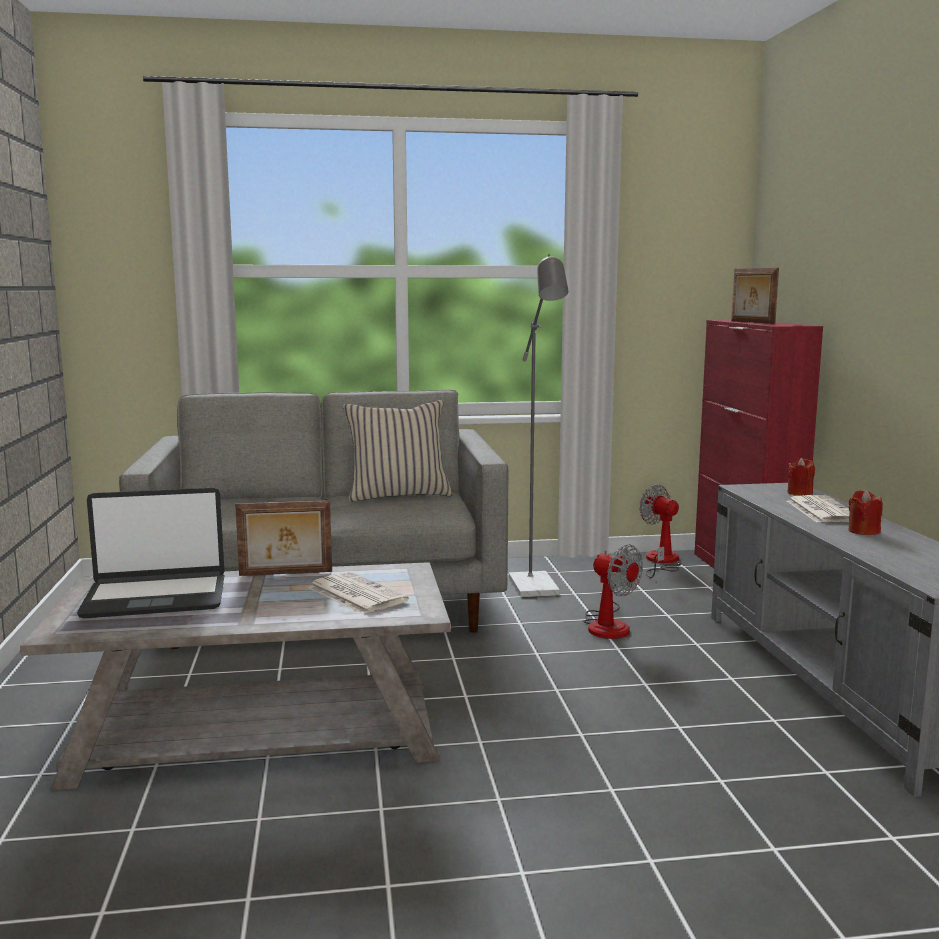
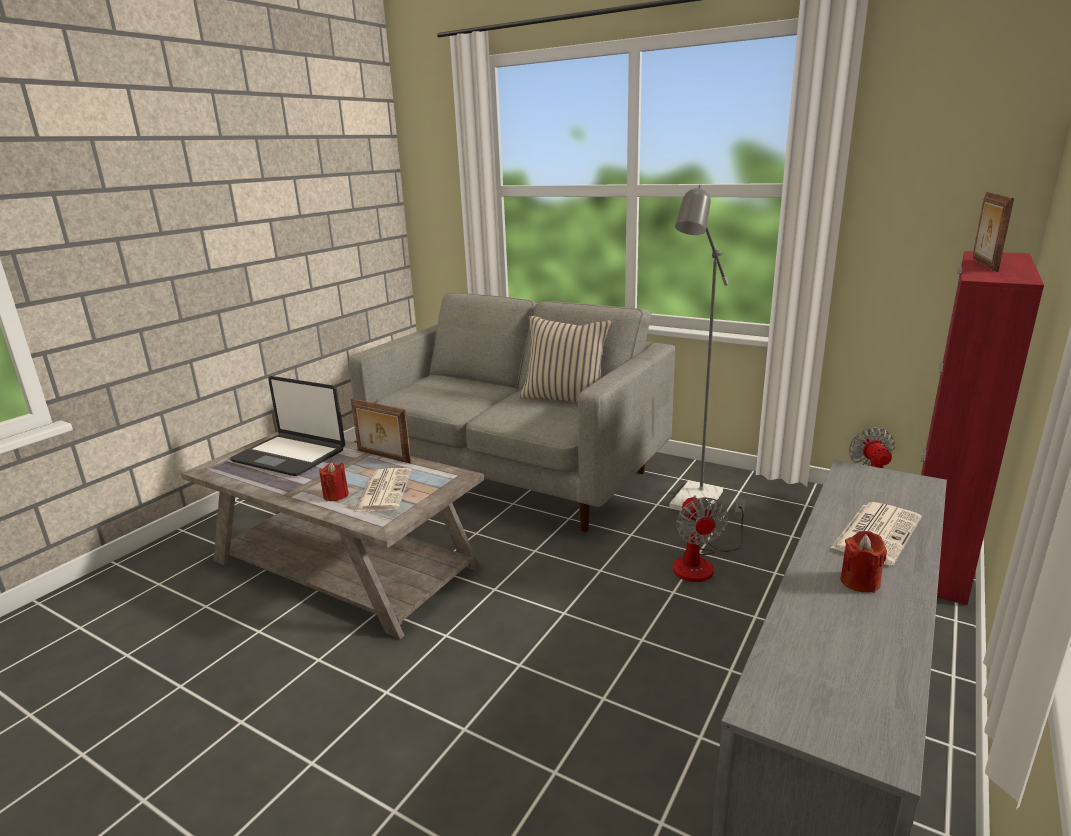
camera: 40 degrees right, 10 degrees up
red candle [787,458,815,495] -> red candle moved to [319,462,349,501]

